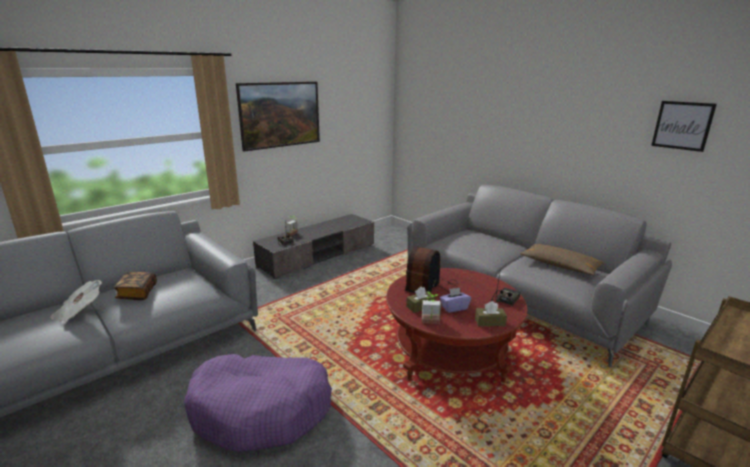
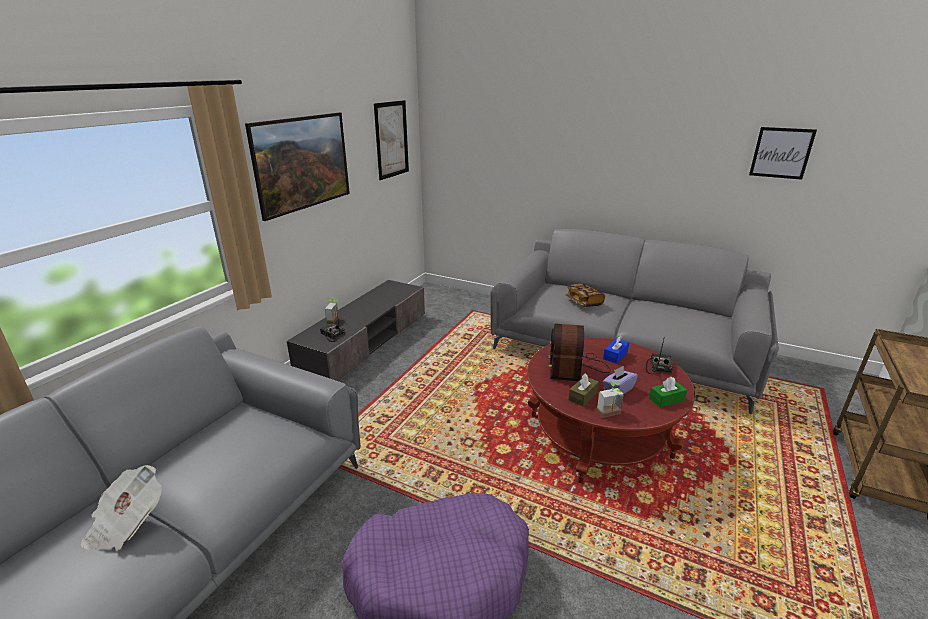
camera: 20 degrees left, 5 degrees up
book [114,272,157,300] -> book moved to [566,283,605,307]
brown tissue box [475,301,507,326] -> green tissue box [649,377,687,407]
brown pillow [520,244,605,275] -> none
none -> picture [374,100,409,180]
none -> blue tissue box [603,336,629,364]

